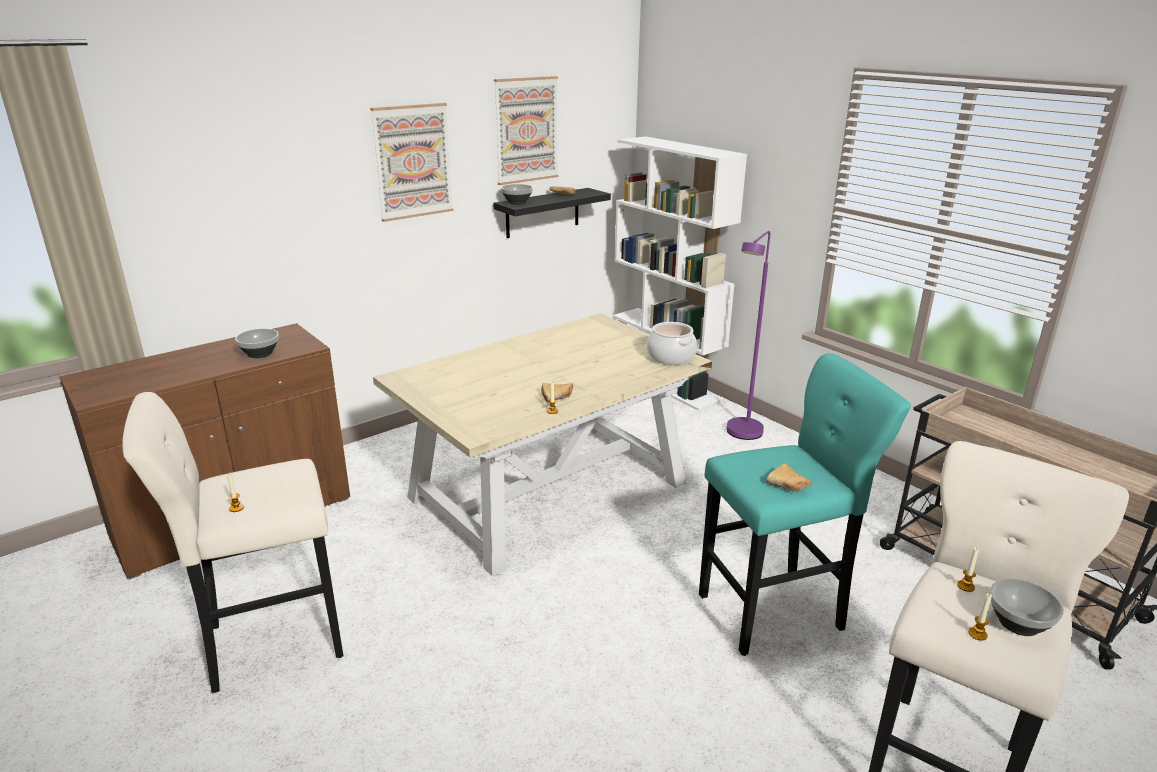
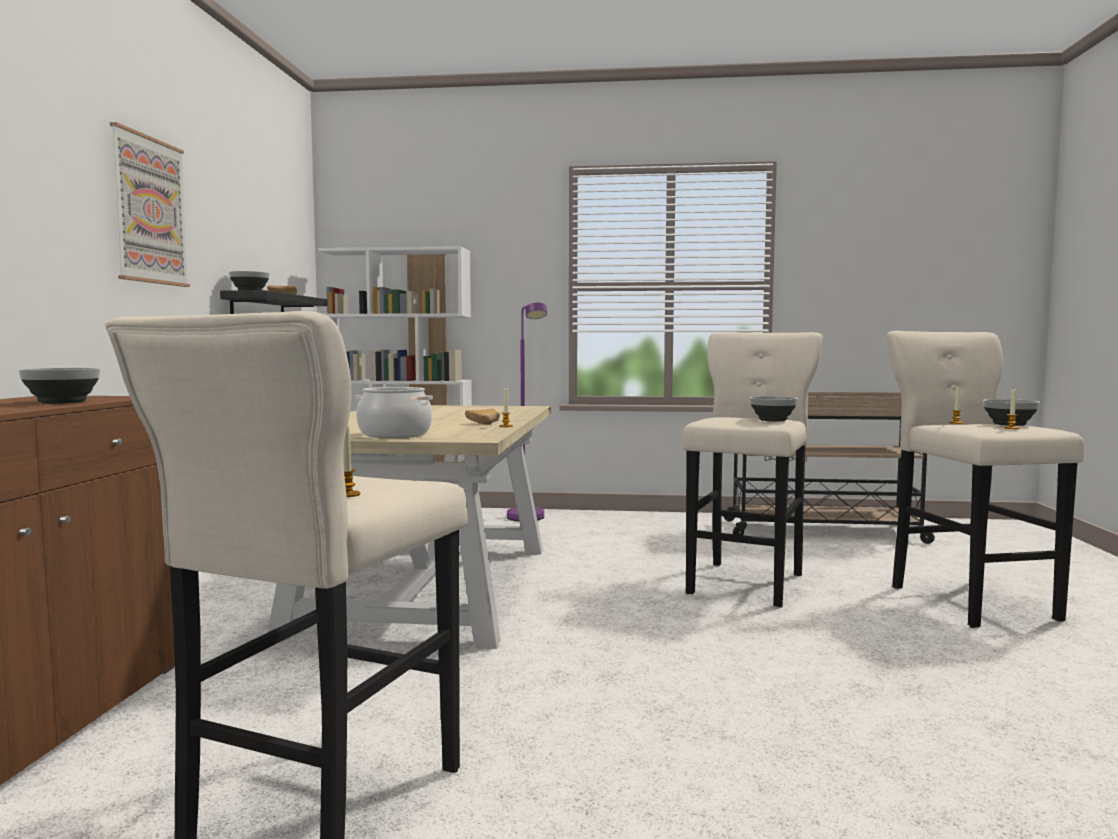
camera: 45 degrees left, 20 degrees down
picture [494,76,558,185] -> none
cooking pot [647,322,697,365] -> cooking pot moved to [356,387,433,438]
turquoise stool [699,353,911,656] -> beige stool [682,332,823,608]
bread [766,463,812,492] -> bowl [750,396,798,421]

